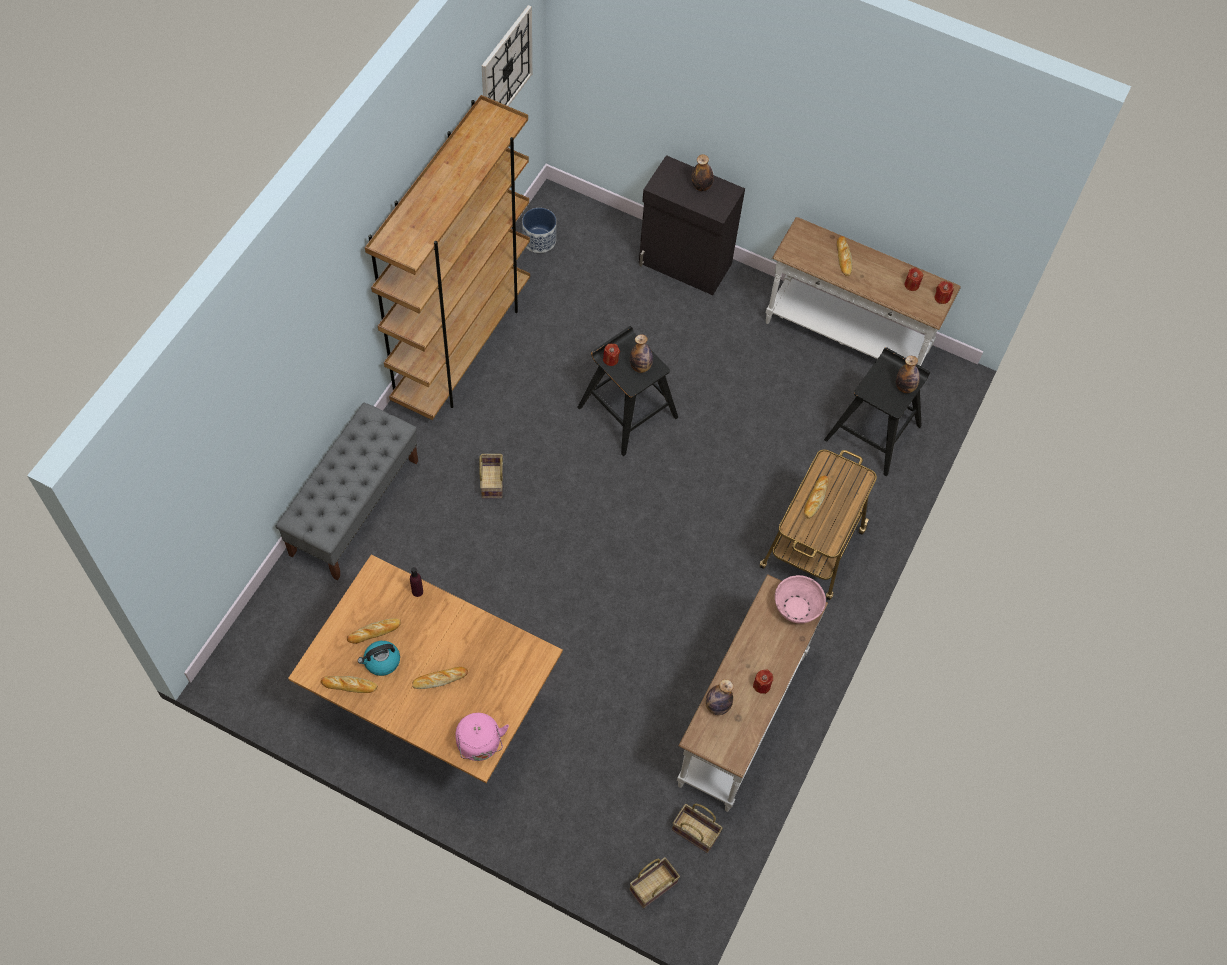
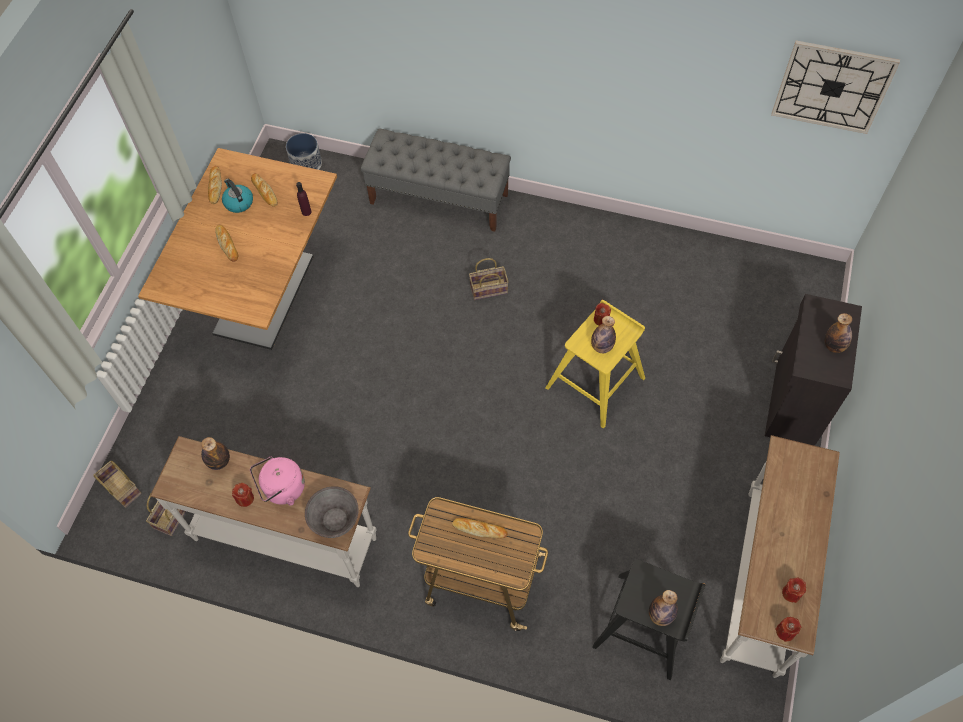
camera: 85 degrees right, 0 degrees up
brown bookcase [365,95,530,420] -> none
pink kettle [455,713,509,761] -> pink kettle moved to [250,456,305,506]
planter [522,208,557,253] -> planter moved to [286,133,322,170]
black stool [577,326,678,456] -> yellow stool [546,300,645,429]
pink bowl [775,575,826,624] -> grey bowl [305,486,359,538]
bread [837,236,852,276] -> none

